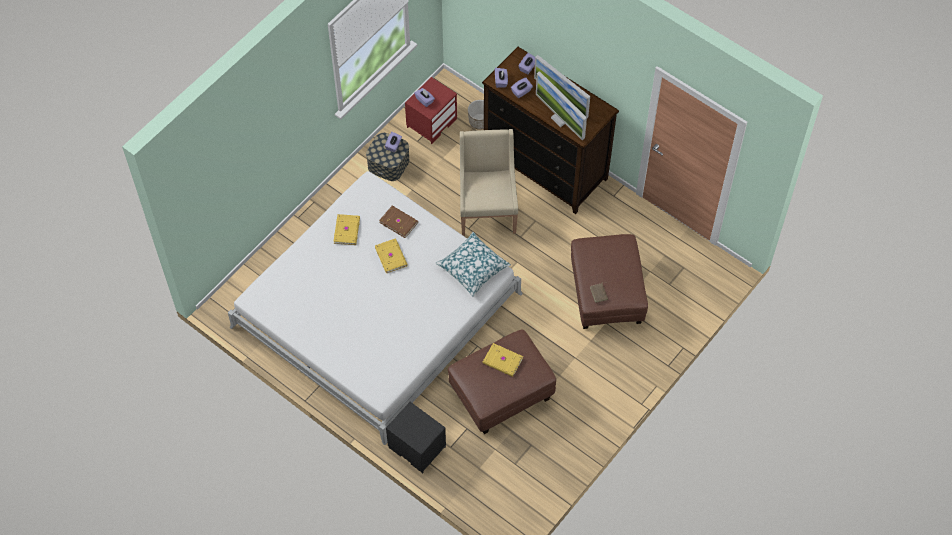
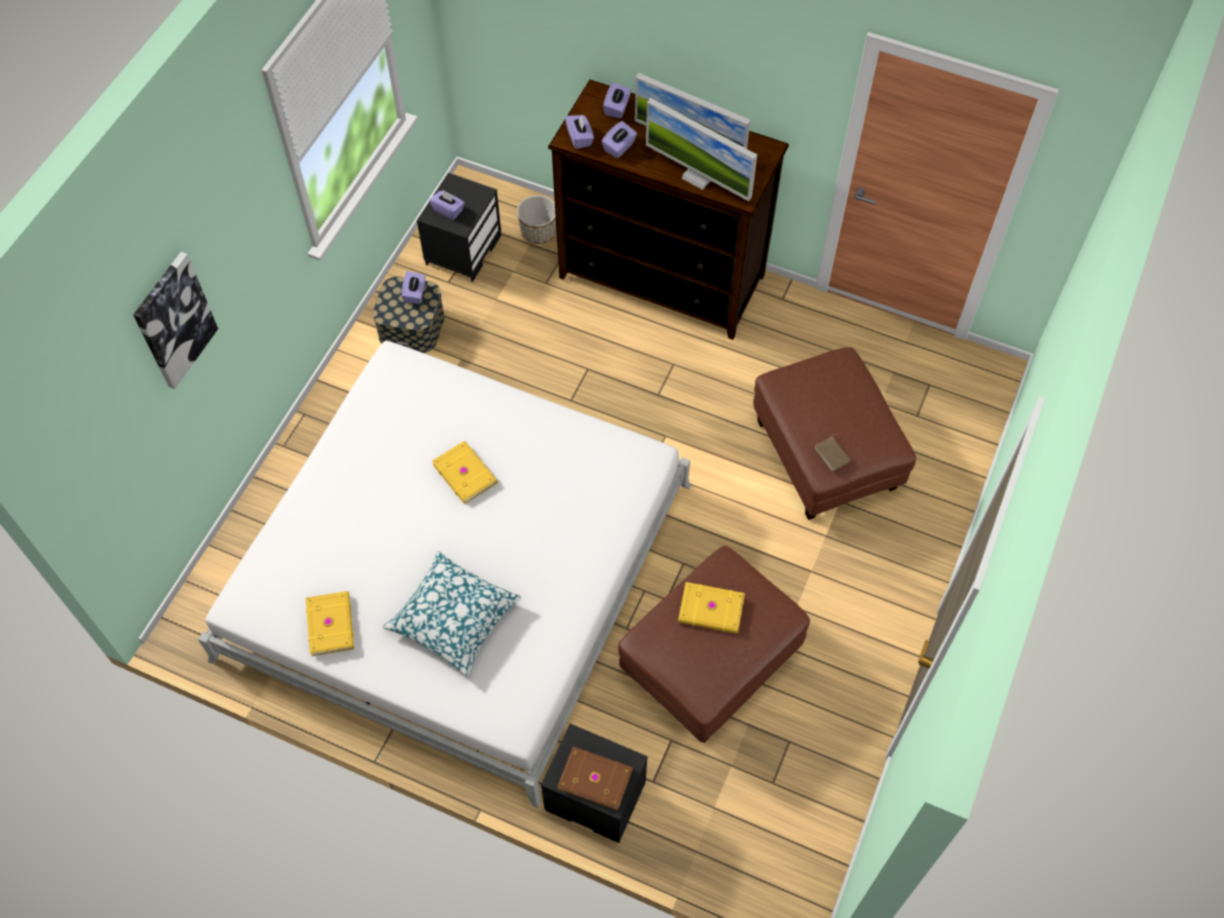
camera: 15 degrees left, 0 degrees up
yellow book [333,214,360,245] -> yellow book moved to [306,591,354,656]
brown book [379,206,418,238] -> brown book moved to [557,746,633,811]
red nightstand [405,77,457,144] -> black nightstand [417,173,501,282]
pillow [436,232,511,297] -> pillow moved to [383,551,521,676]
beige armchair [460,129,518,236] -> none
none -> picture [133,252,218,389]

